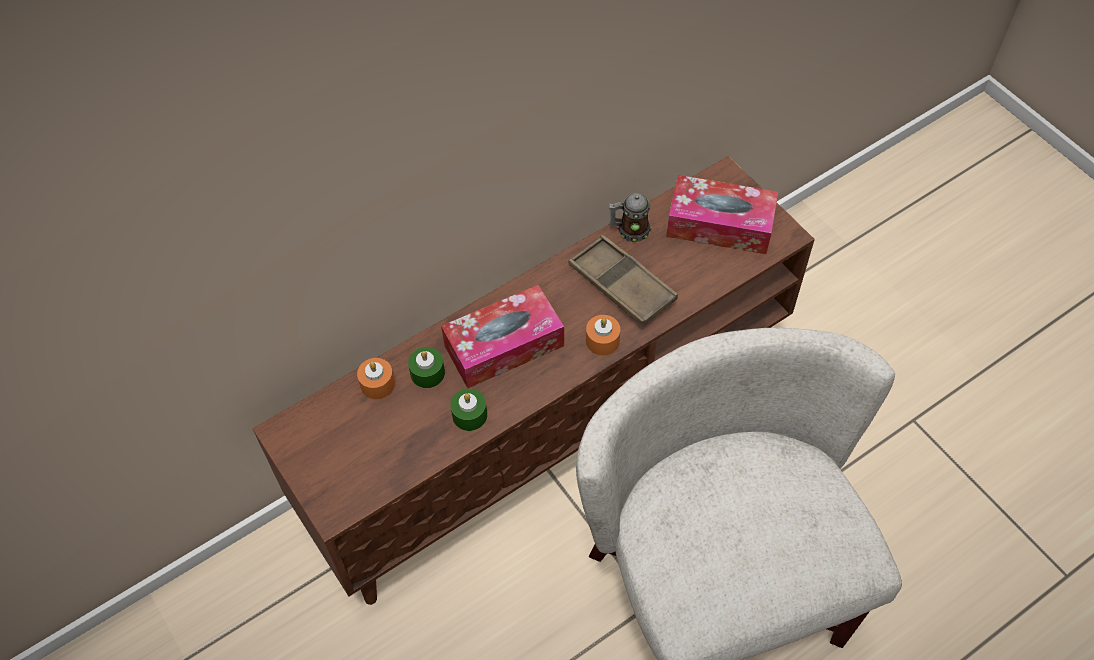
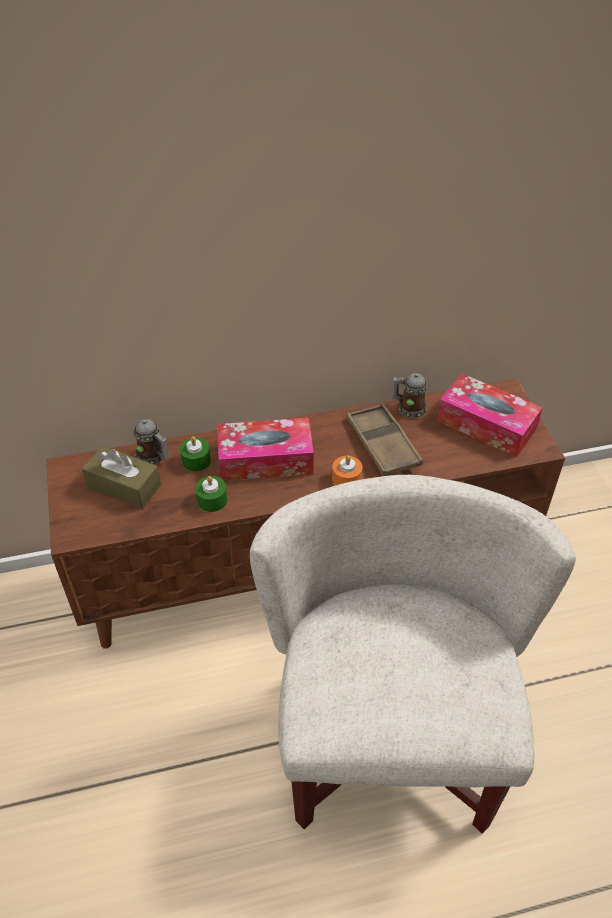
camera: 20 degrees right, 10 degrees down
orange candle [357,358,395,399] -> mug [133,419,169,464]
none -> brown tissue box [82,445,161,509]

